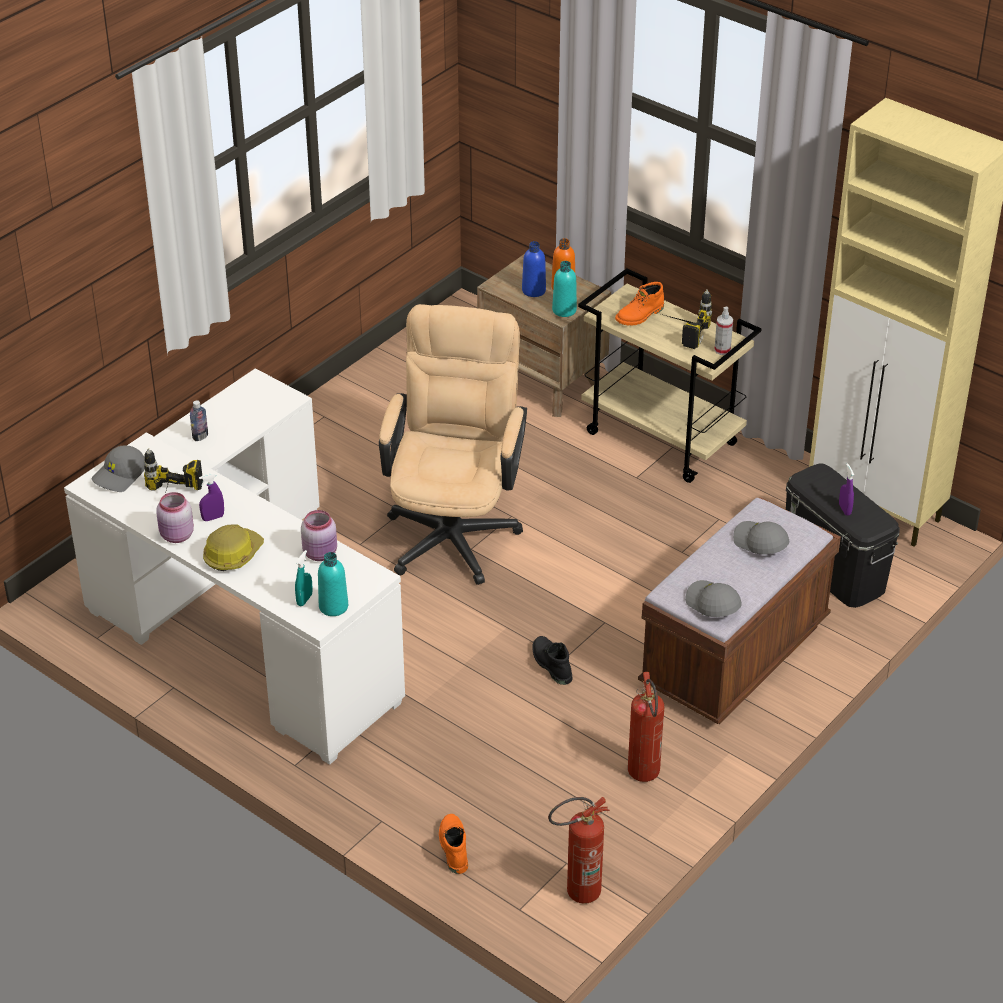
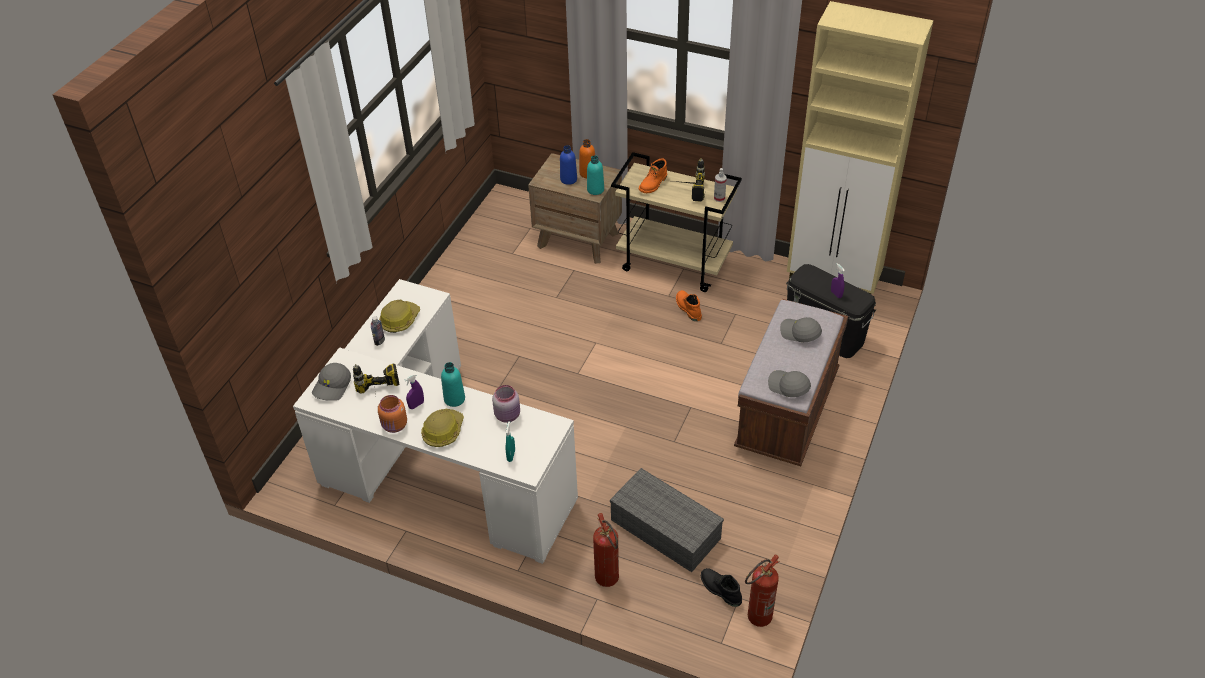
camera: 15 degrees left, 5 degrees up
pink jar [156,492,194,543] -> orange jar [378,395,407,433]
turquoise bottle [318,552,348,616] -> turquoise bottle moved to [441,362,465,407]
beige office chair [379,304,527,585] -> none
orange boot [439,814,468,874] -> orange boot moved to [676,290,702,321]
black boot [532,636,573,685] -> black boot moved to [701,568,742,607]
fire extinguisher [628,672,664,782] -> fire extinguisher moved to [593,513,619,587]
none -> hard hat [379,300,420,333]
none -> grey storage box [610,468,724,572]

